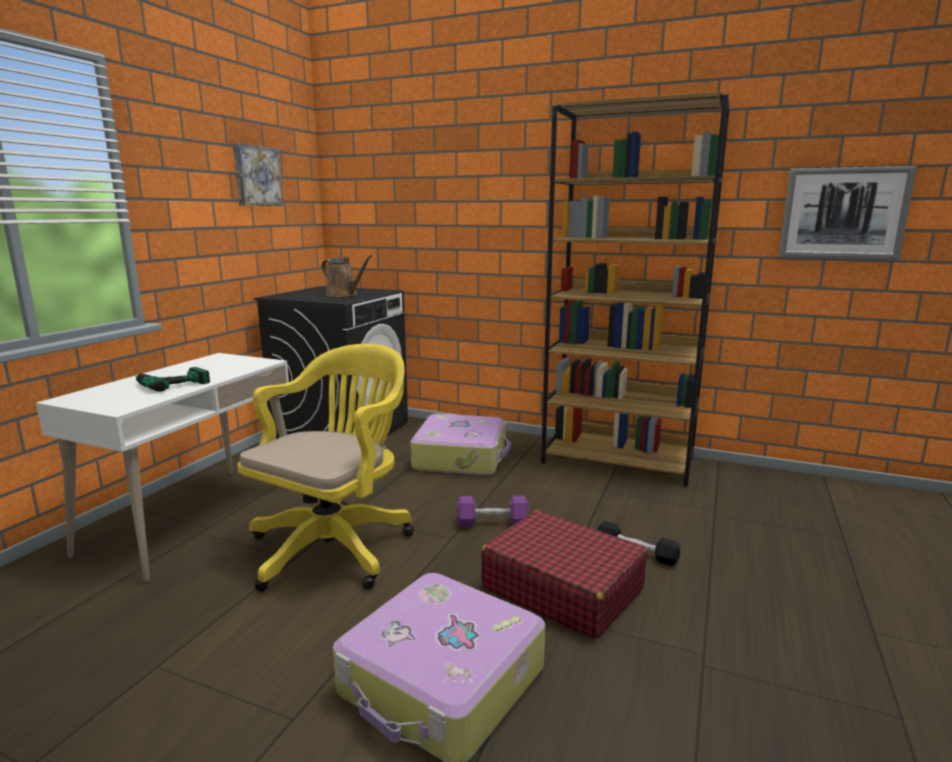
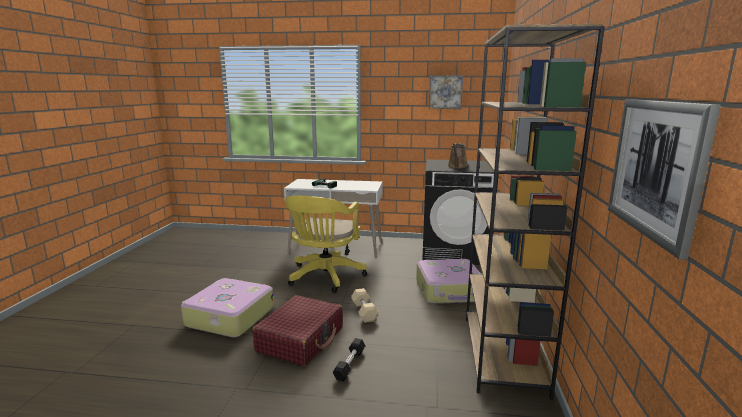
camera: 75 degrees right, 0 degrees up
yellow office chair [237,344,414,592] -> yellow office chair turned 90 degrees clockwise [285,196,367,293]
purple dumbbell [457,496,529,527] -> beige dumbbell [351,288,379,323]

